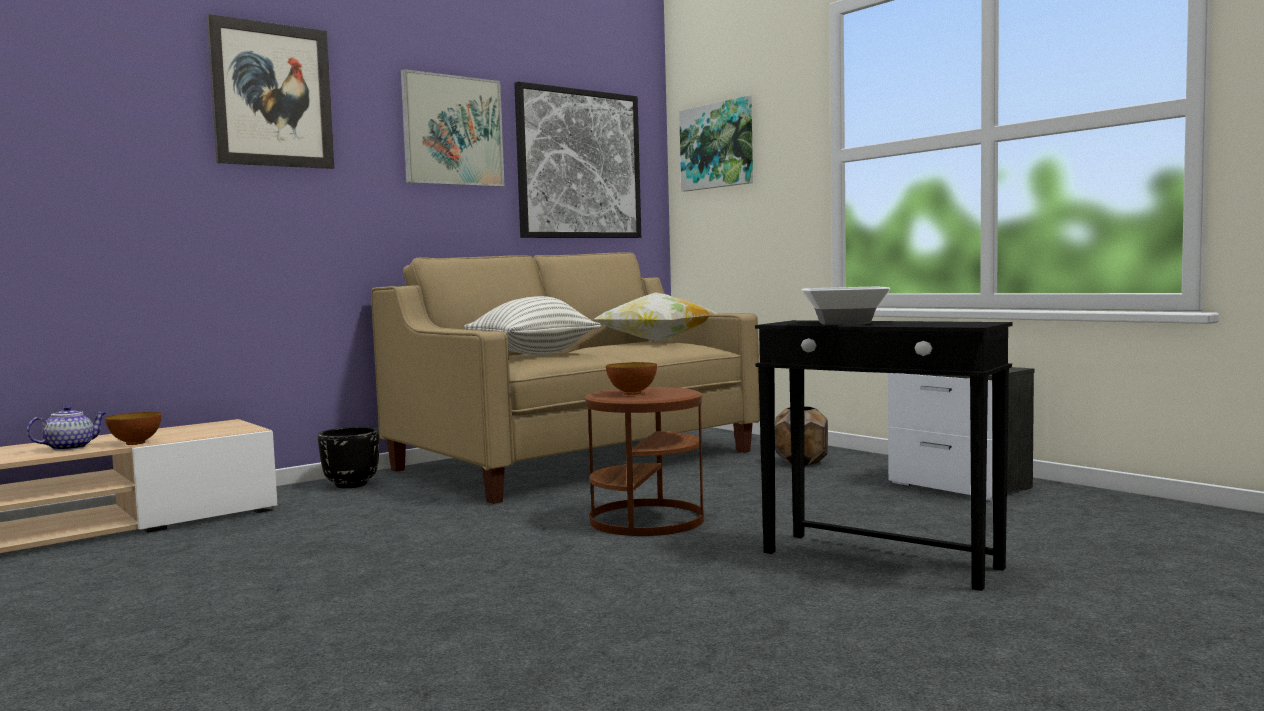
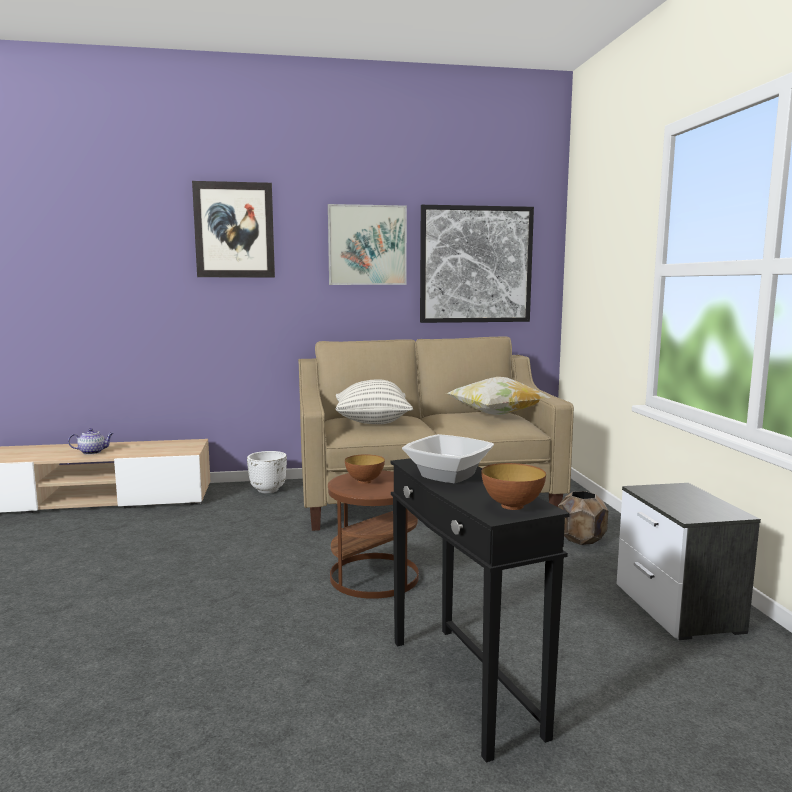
camera: 30 degrees right, 5 degrees up
bowl [105,412,162,445] -> bowl moved to [481,463,546,510]
black planter [318,427,379,488] -> white planter [247,451,287,493]
picture [679,96,753,191] -> none

